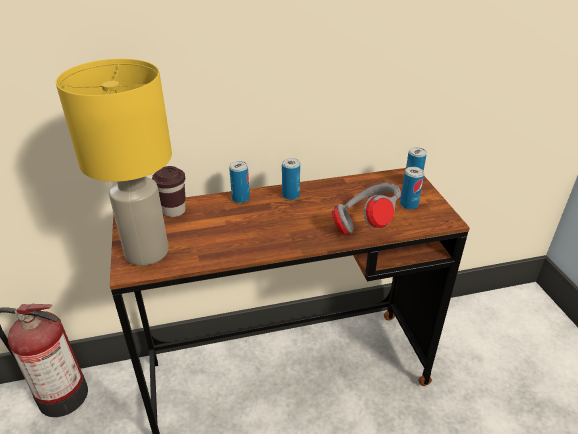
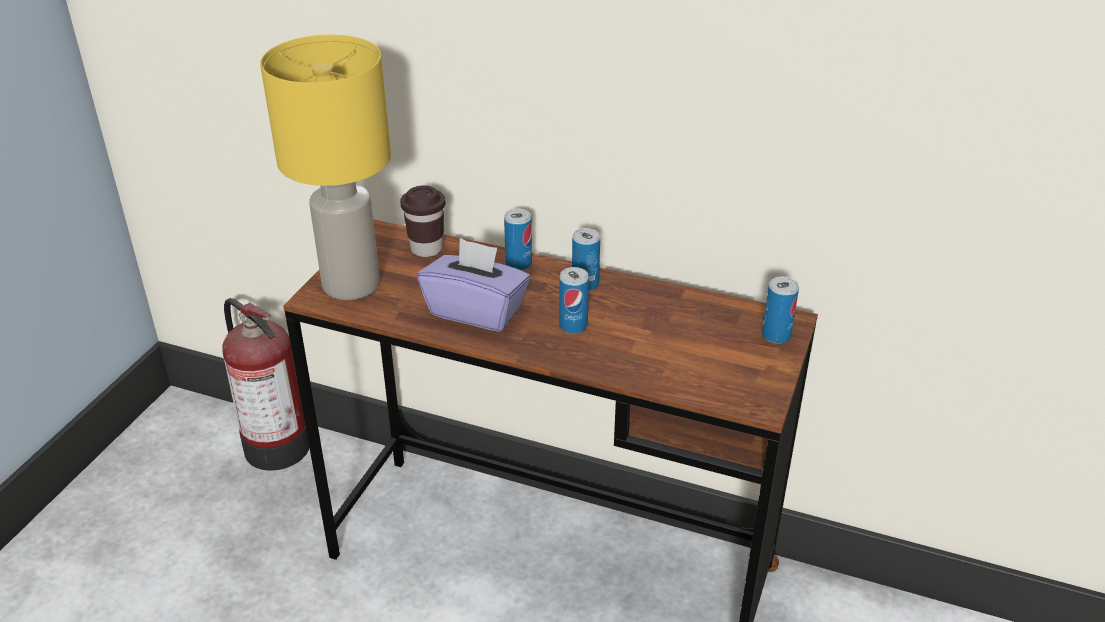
camera: 35 degrees right, 0 degrees up
grey headphones [332,183,401,235] -> none
can [400,167,424,210] -> can moved to [559,267,589,334]
none -> purple tissue box [418,238,530,332]

